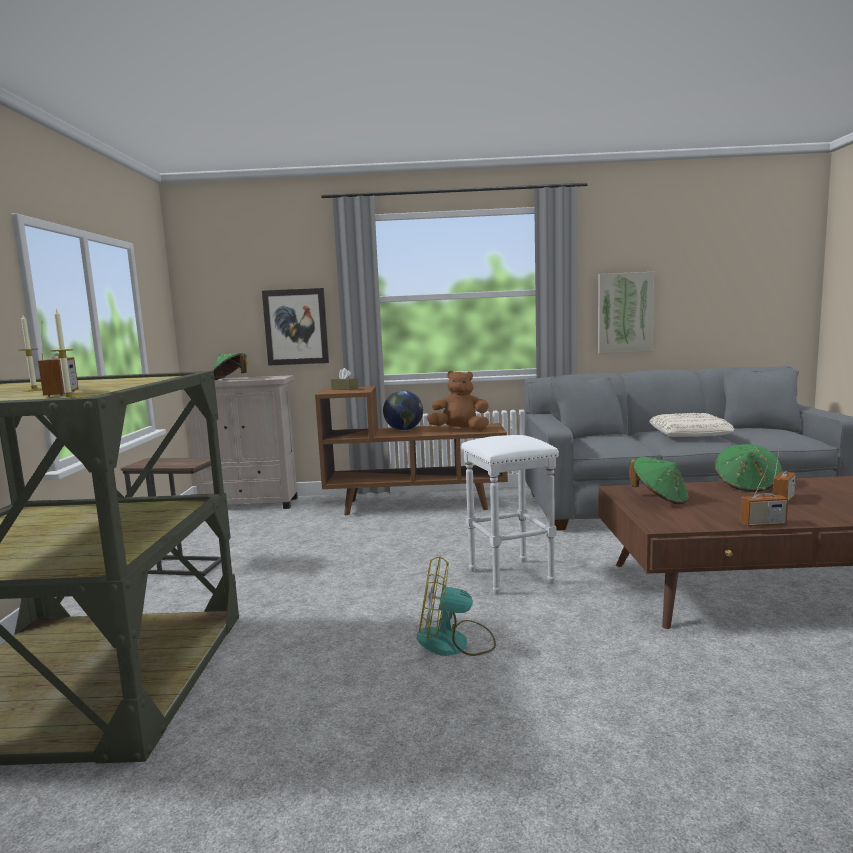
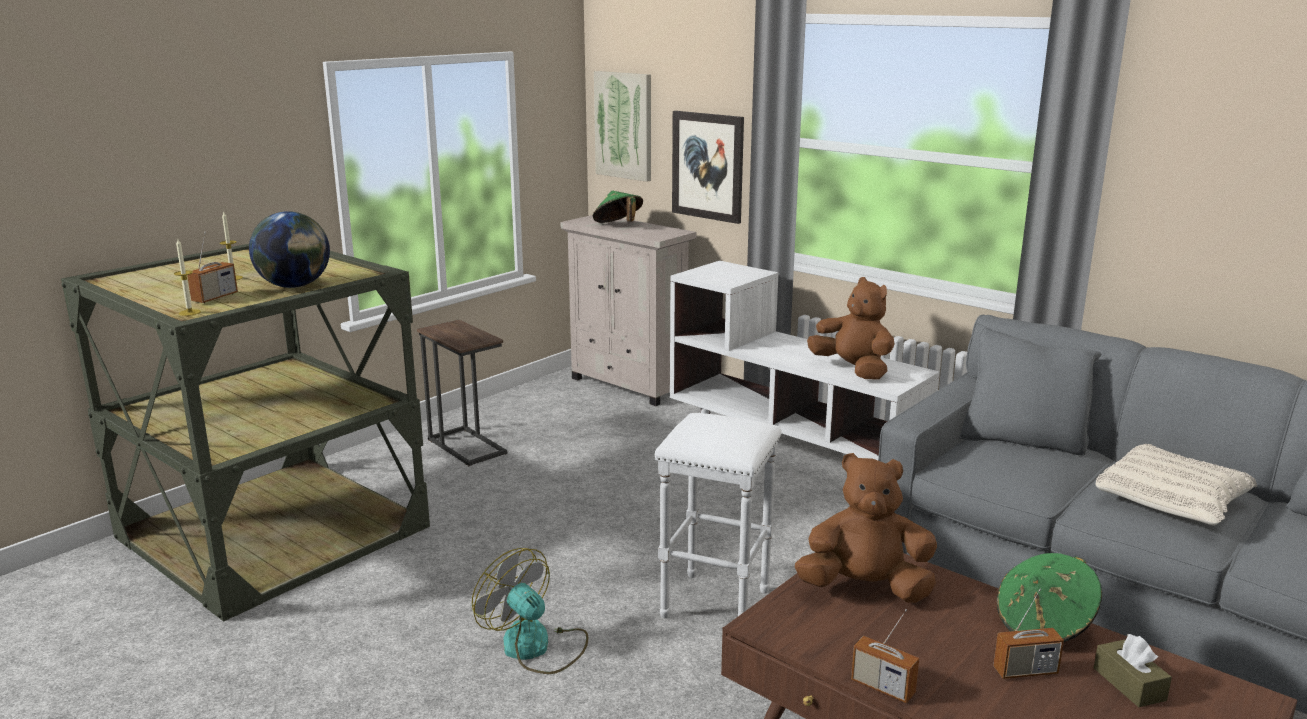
camera: 40 degrees right, 10 degrees up
brown tv stand [315,386,508,515] -> white tv stand [670,260,940,460]
brown tissue box [331,368,358,390] -> brown tissue box moved to [1094,634,1172,707]
globe [383,391,423,430] -> globe moved to [249,211,330,288]
picture [598,272,654,354] -> picture moved to [594,71,651,182]
green hat [629,457,689,504] -> brown plush toy [795,453,937,603]

